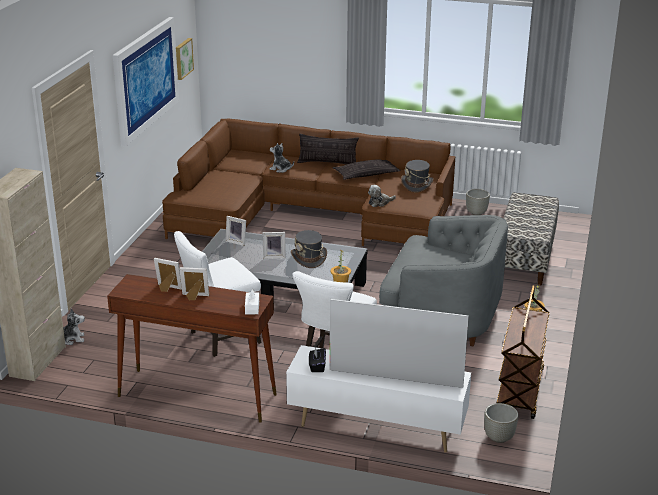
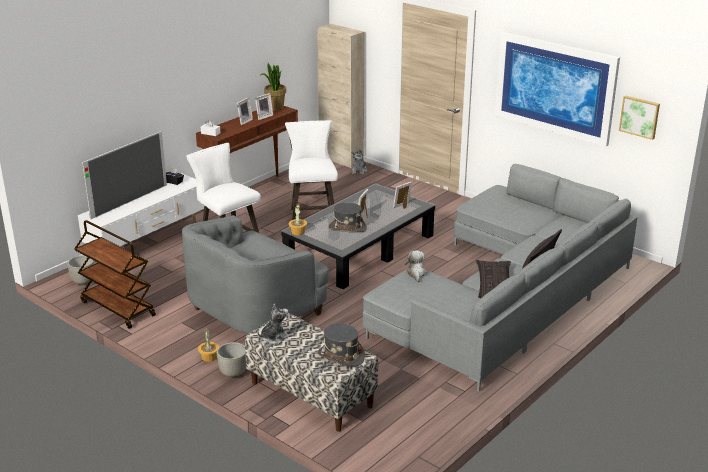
camera: 115 degrees right, 0 degrees up
brown sofa [162,119,455,246] -> grey sofa [363,164,638,392]
plush toy [270,143,294,173] -> plush toy moved to [257,304,290,344]
grey hat [401,160,434,193] -> grey hat moved to [318,323,365,367]
grey planter [466,189,490,215] -> grey planter moved to [217,342,246,378]
none -> potted plant [261,63,286,111]

